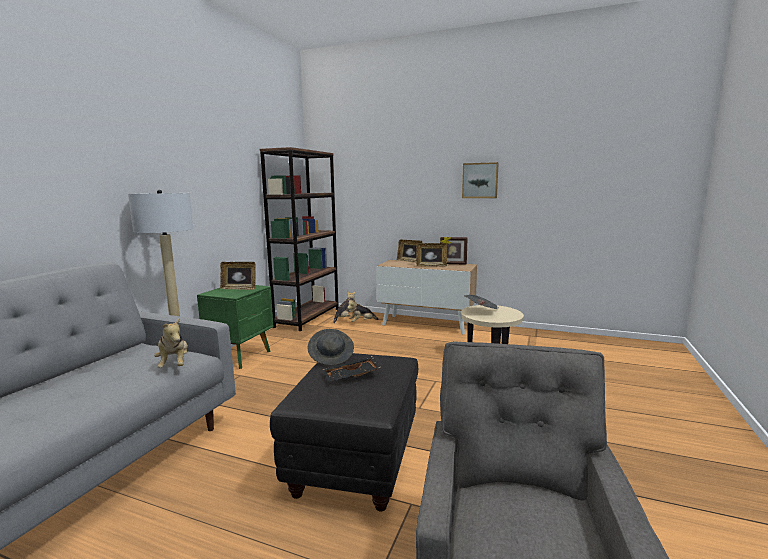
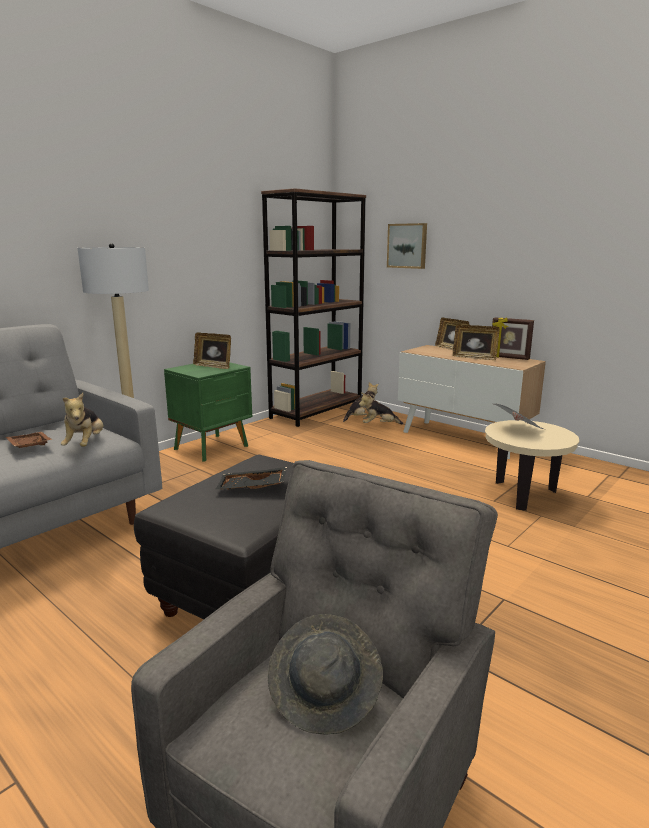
camera: 20 degrees right, 5 degrees up
grey hat [307,329,354,365] -> grey hat moved to [268,614,383,735]
picture [462,162,498,198] -> picture moved to [387,223,427,269]
none -> brown tray [6,432,53,448]

